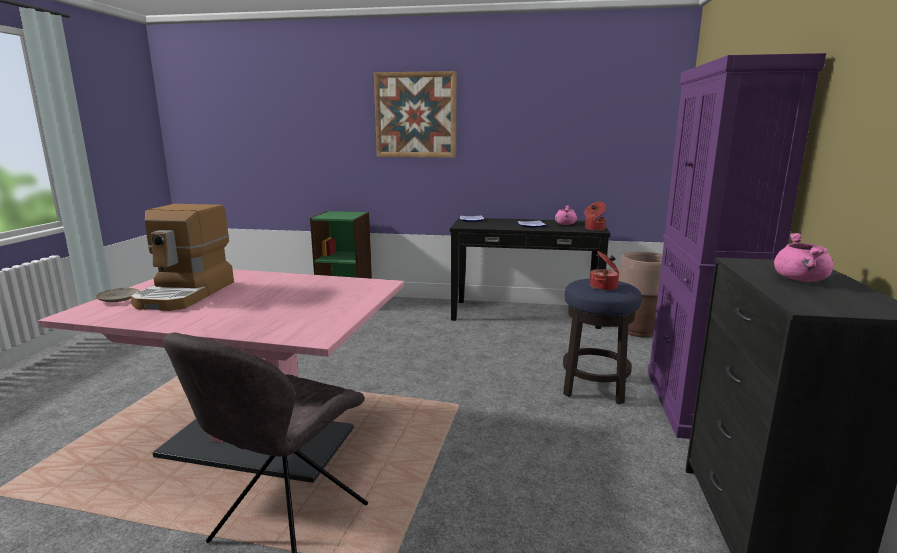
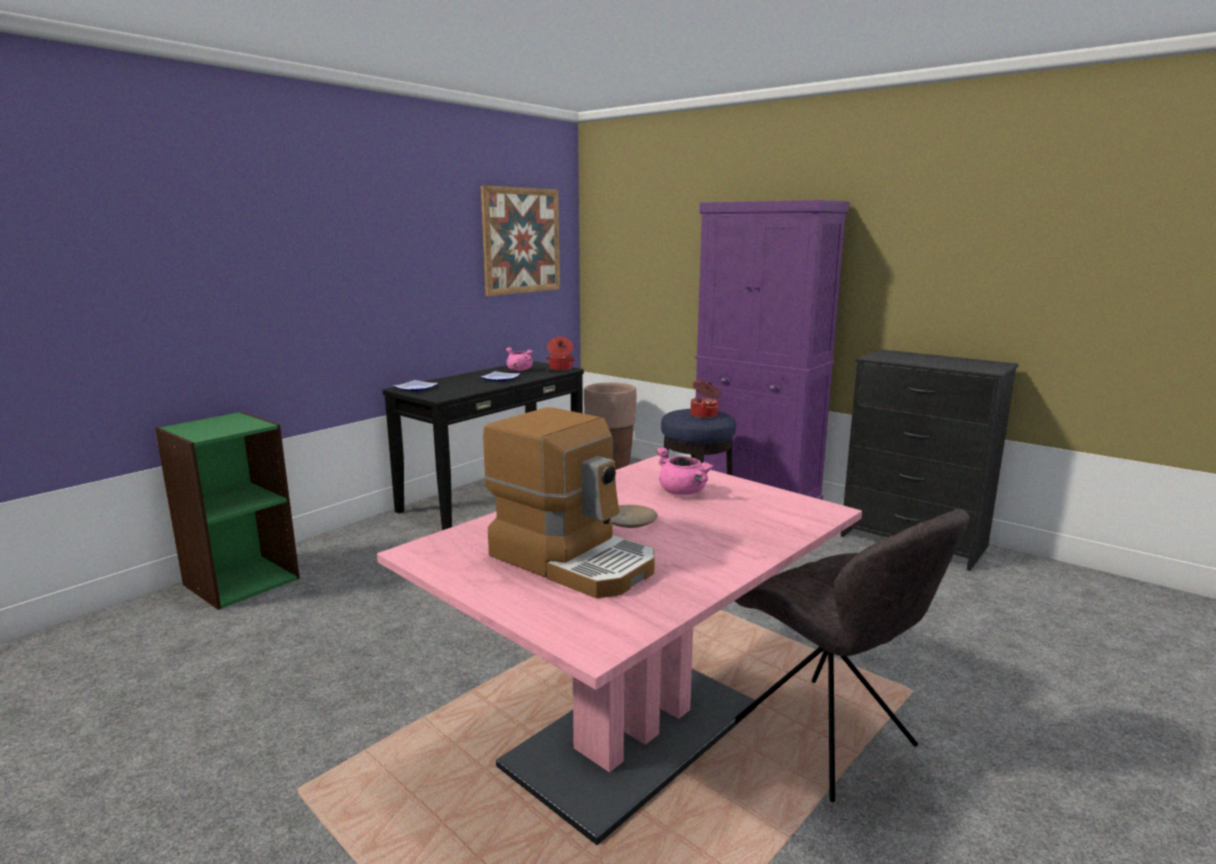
camera: 60 degrees left, 0 degrees up
beige plate [95,288,139,302] -> beige plate moved to [610,505,658,528]
picture [374,71,456,158] -> picture moved to [480,186,560,296]
pink cooking pot [774,233,833,282] -> pink cooking pot moved to [656,447,714,495]

